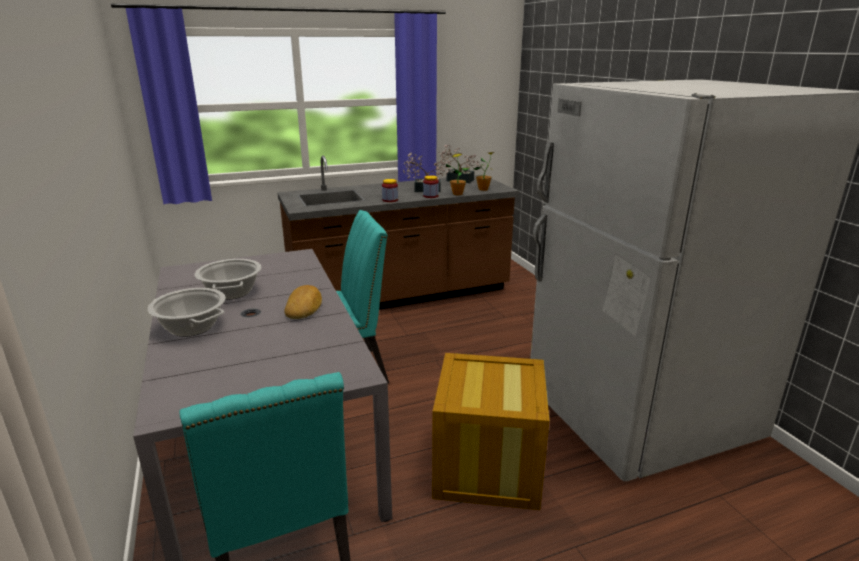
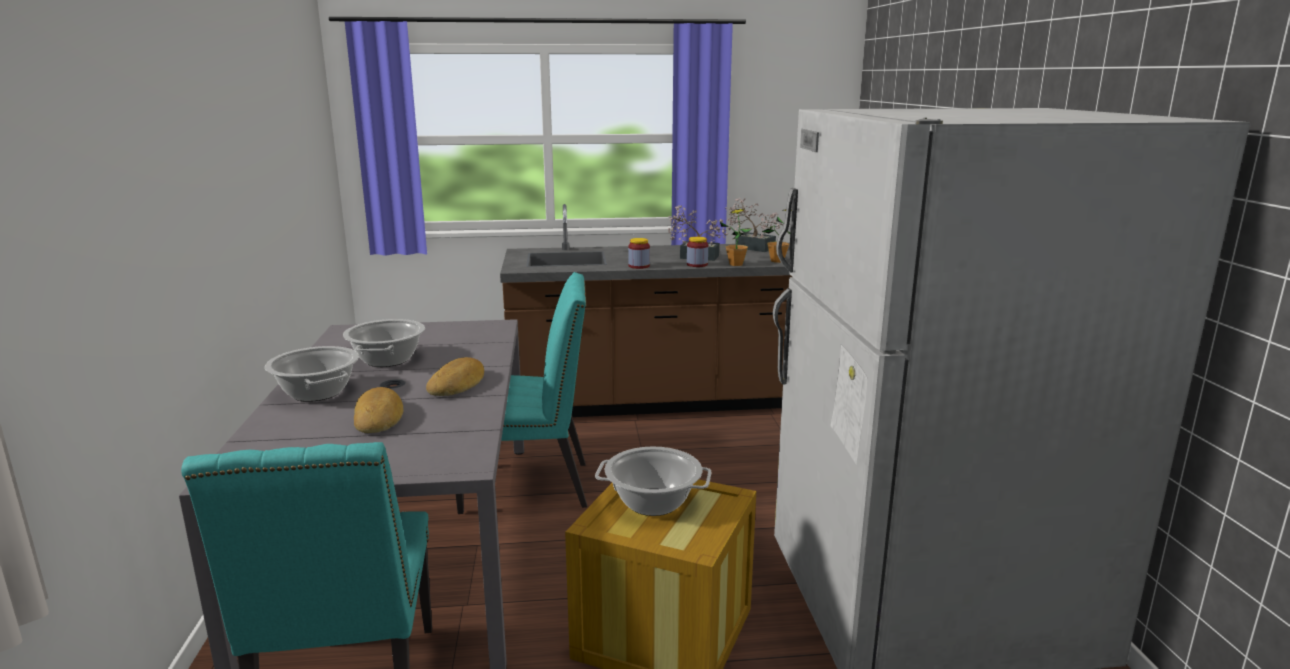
camera: 15 degrees right, 5 degrees down
none -> bread [354,387,404,433]
none -> cooking pot [595,447,711,516]

